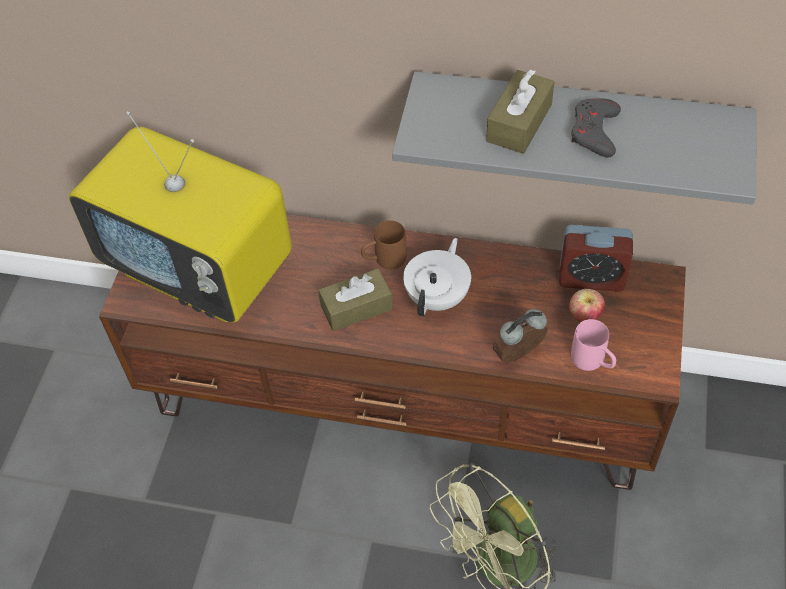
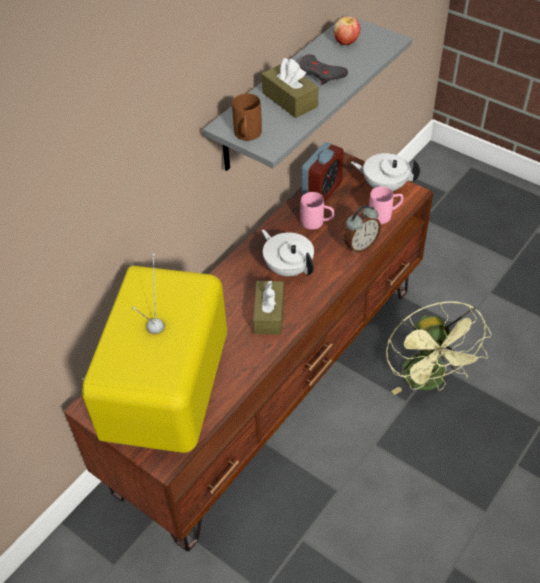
camera: 65 degrees left, 5 degrees down
television [69,111,292,323] -> television turned 135 degrees clockwise [82,253,227,453]
brown mug [361,220,406,270] -> brown mug moved to [232,93,262,141]
alarm clock [493,309,547,363] -> alarm clock turned 120 degrees counterclockwise [344,205,381,254]
apple [569,289,605,322] -> apple moved to [334,16,360,45]
none -> pink mug [301,192,335,230]
none -> white teapot [351,153,420,191]

